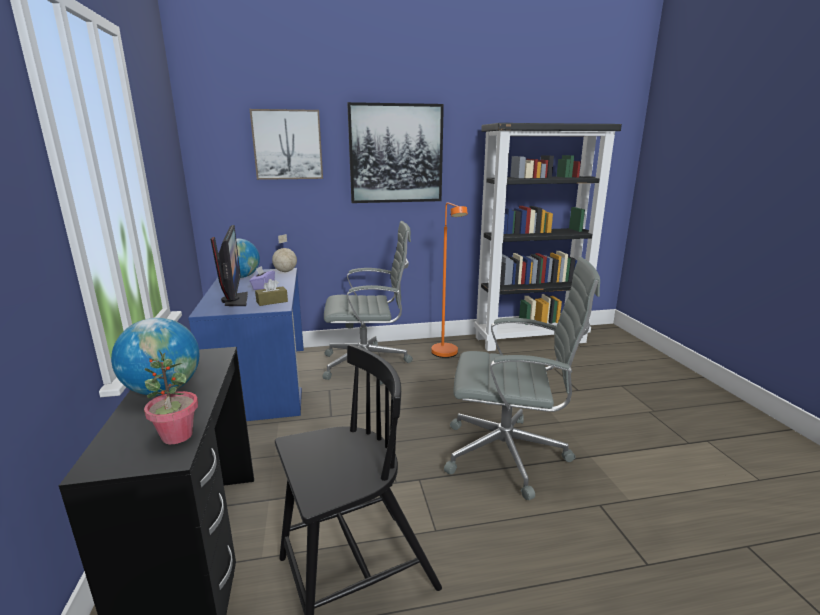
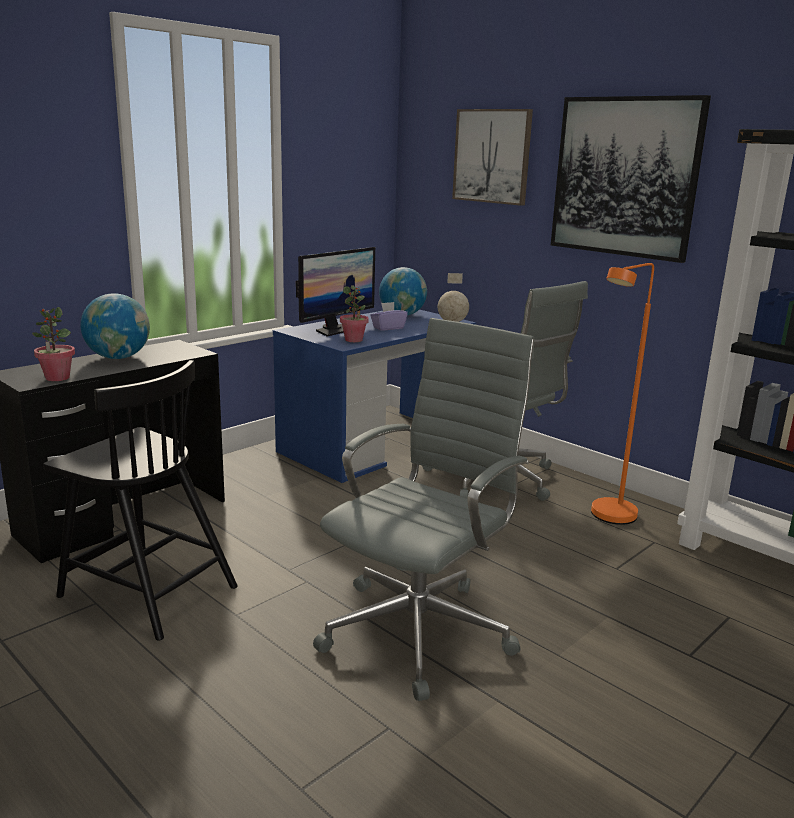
camera: 55 degrees right, 0 degrees up
brown tissue box [255,279,288,306] -> potted plant [340,285,369,342]
grey office chair [444,257,600,500] -> grey office chair turned 120 degrees counterclockwise [313,318,534,701]

